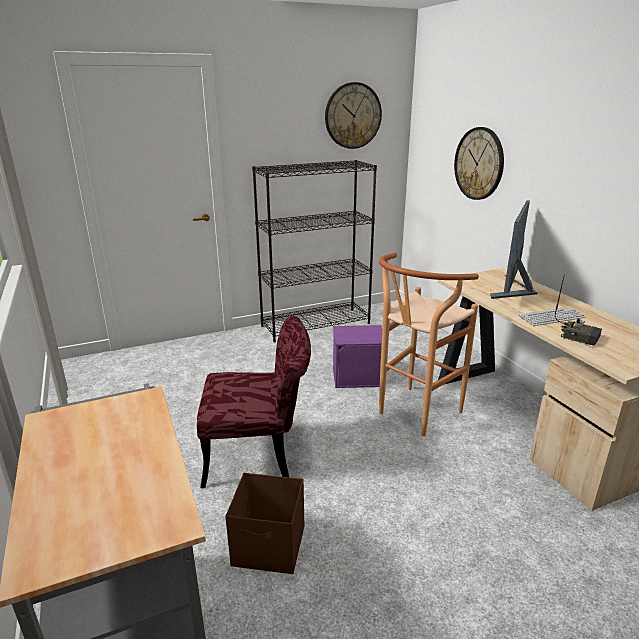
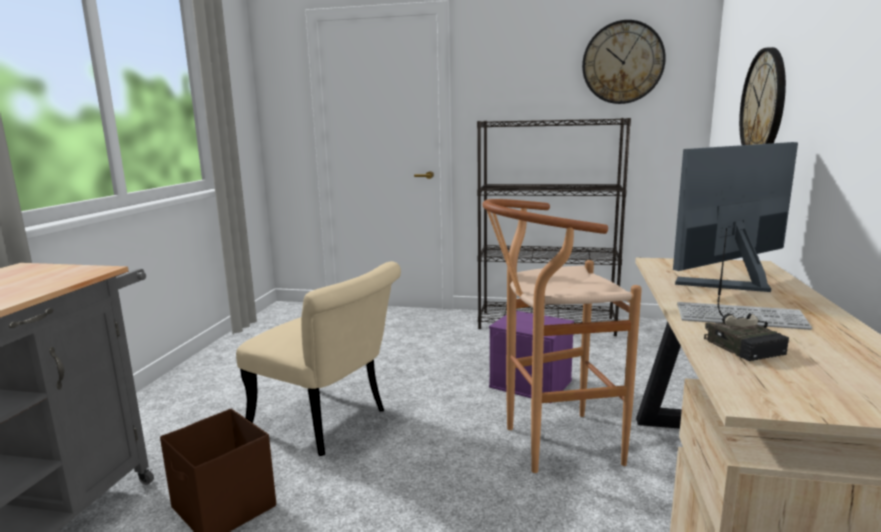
camera: 35 degrees right, 10 degrees down
red chair [197,316,311,488] -> beige chair [236,261,401,456]

